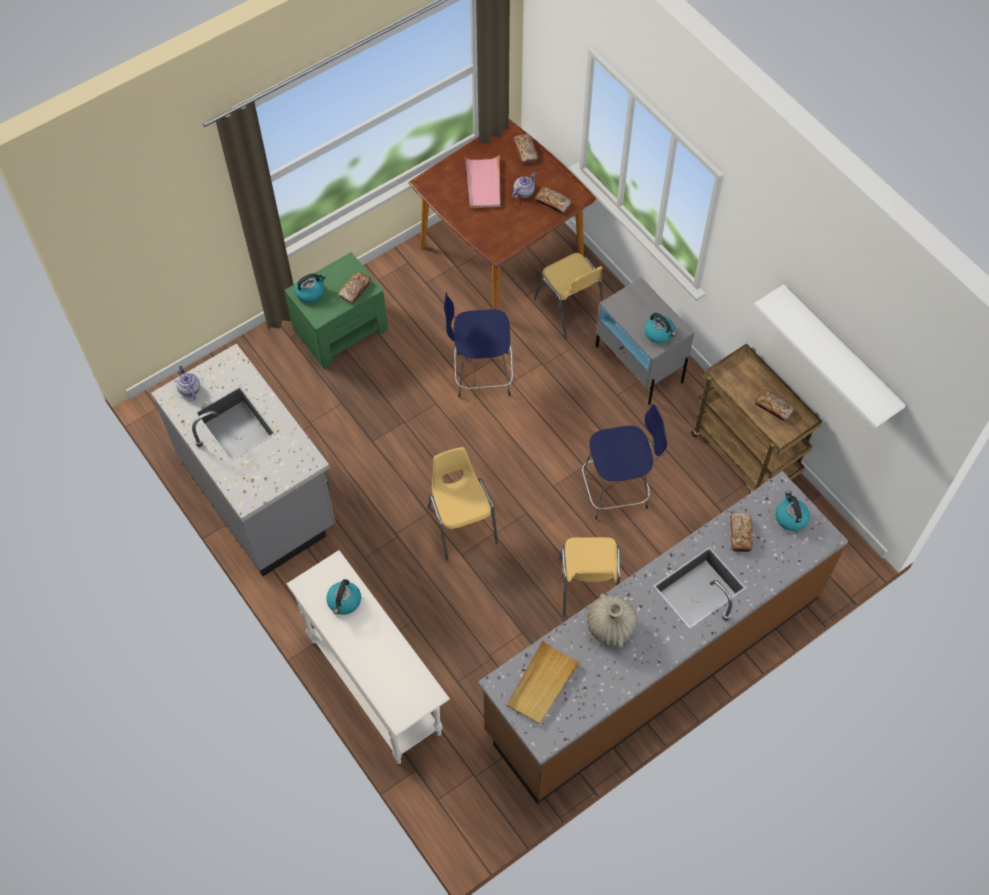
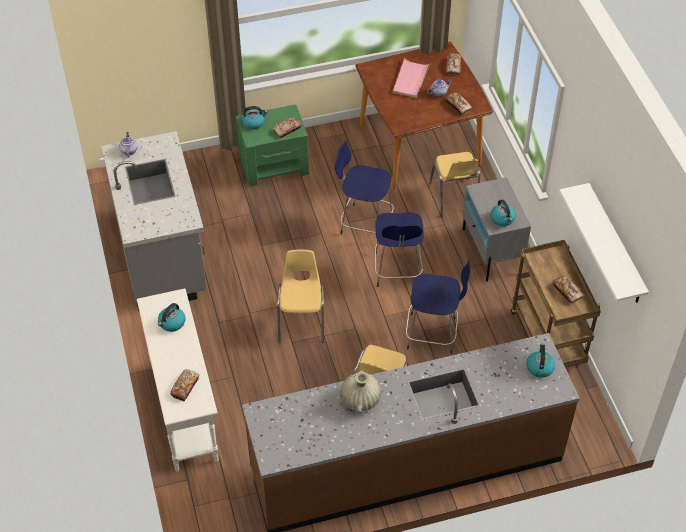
camera: 20 degrees right, 10 degrees down
beige tray [507,640,580,725] -> none
bread [730,513,753,552] -> bread moved to [170,369,199,401]
none -> blue stool [374,212,424,287]

